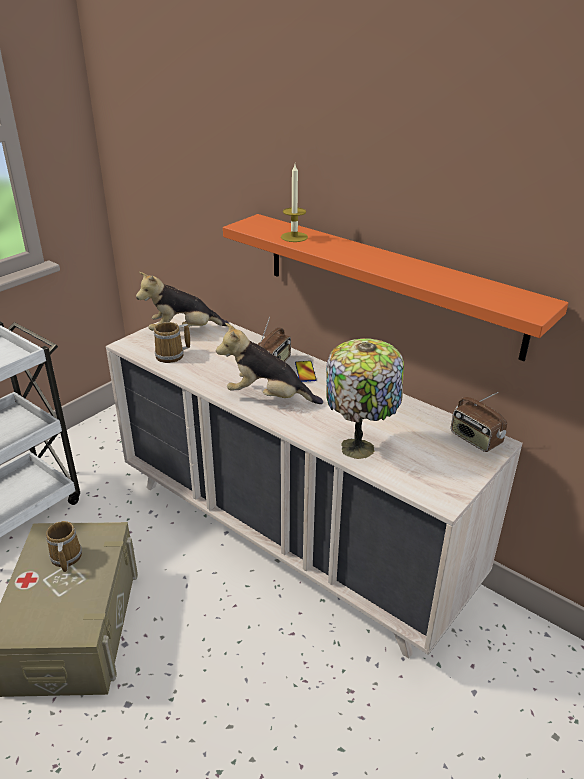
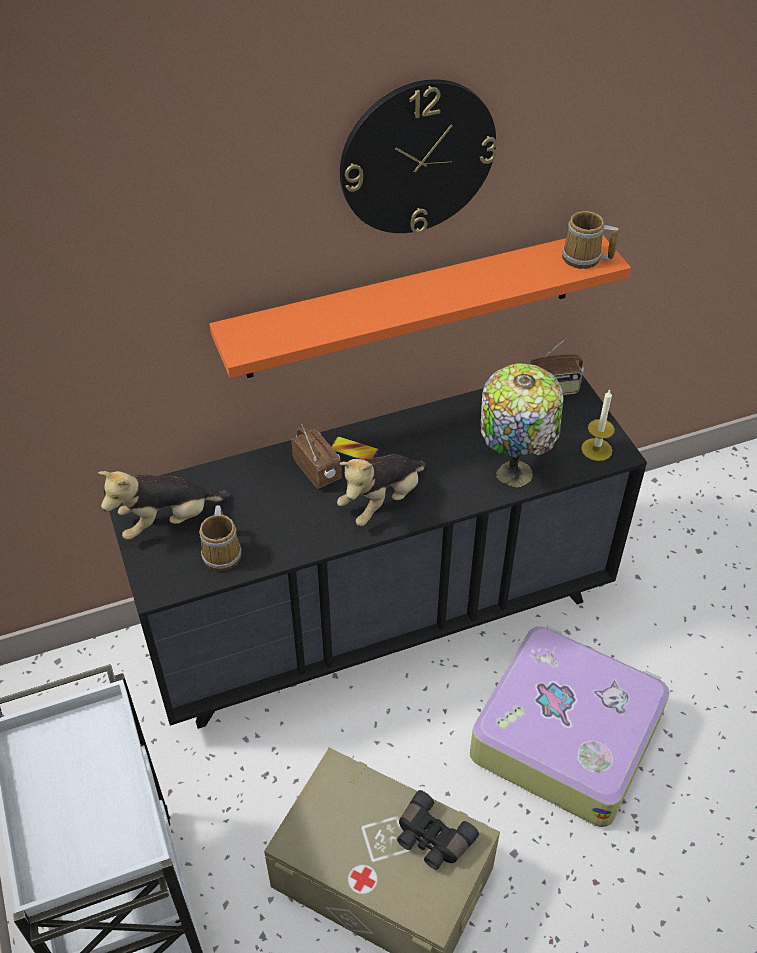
camera: 60 degrees left, 15 degrees up
mug [46,521,82,572] -> mug moved to [562,211,619,269]
beige dresser [106,313,522,658] -> black dresser [104,375,647,729]
plush toy [136,272,229,331] -> plush toy turned 45 degrees clockwise [98,471,231,540]
candle [281,164,308,242] -> candle moved to [581,390,615,461]
none -> wall clock [340,79,497,234]
none -> black binoculars [397,790,479,870]
none -> suitcase [470,626,670,827]

